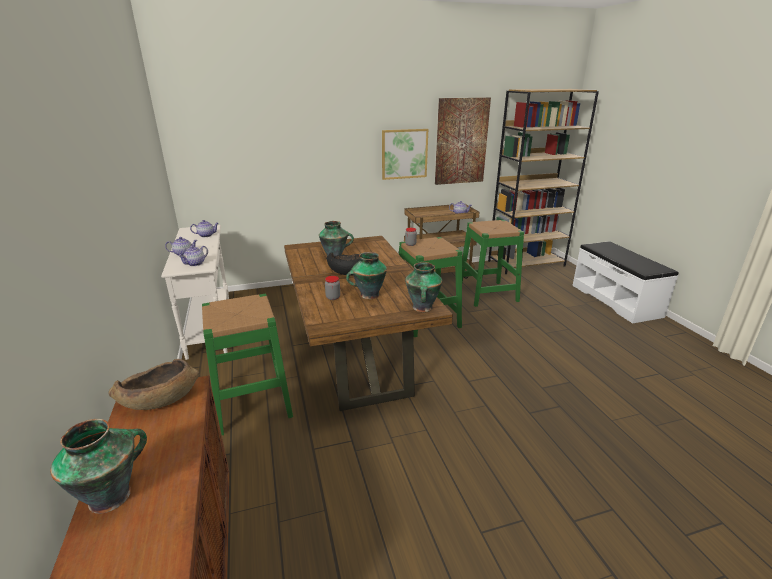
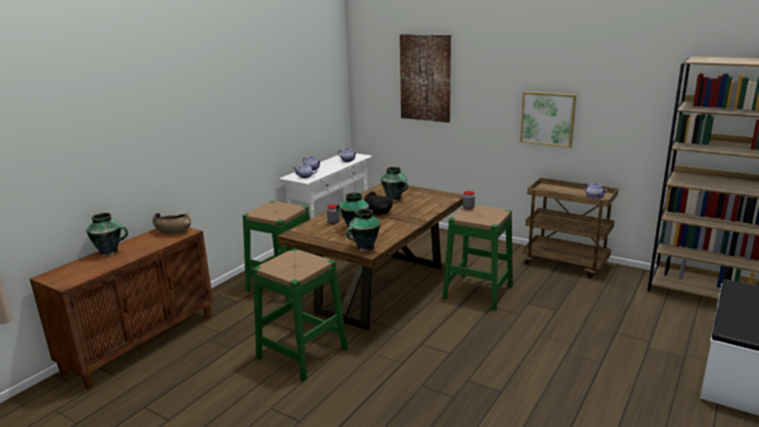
camera: 50 degrees right, 5 degrees down
picture [435,97,491,185] -> picture moved to [400,34,451,123]
green stool [462,220,524,307] -> green stool moved to [253,249,348,381]

